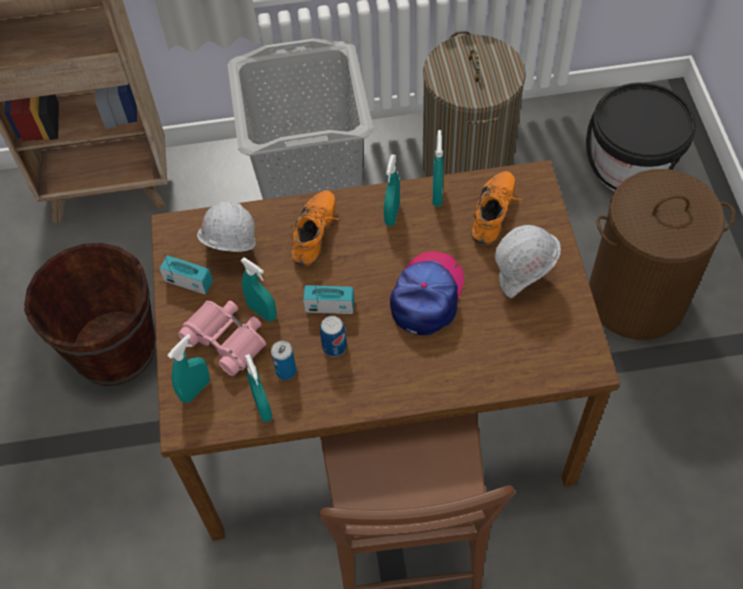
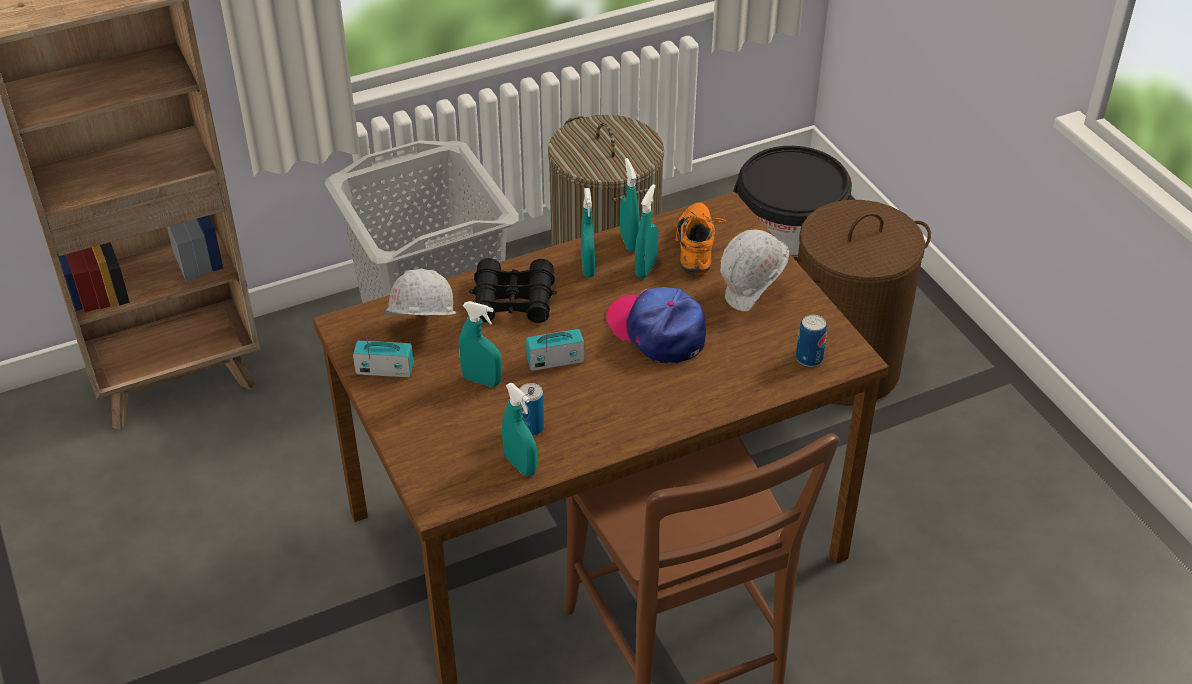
camera: 20 degrees left, 15 degrees down
brown bucket [24,243,156,386] -> none
turquoise spray bottle [167,334,210,403] -> turquoise spray bottle moved to [635,184,658,278]
pink binoculars [178,301,266,376] -> none
orange shoe [292,190,339,266] -> black binoculars [469,258,557,323]
can [320,316,347,357] -> can moved to [796,315,827,367]
cap [390,251,464,335] -> cap turned 45 degrees counterclockwise [606,287,706,363]

